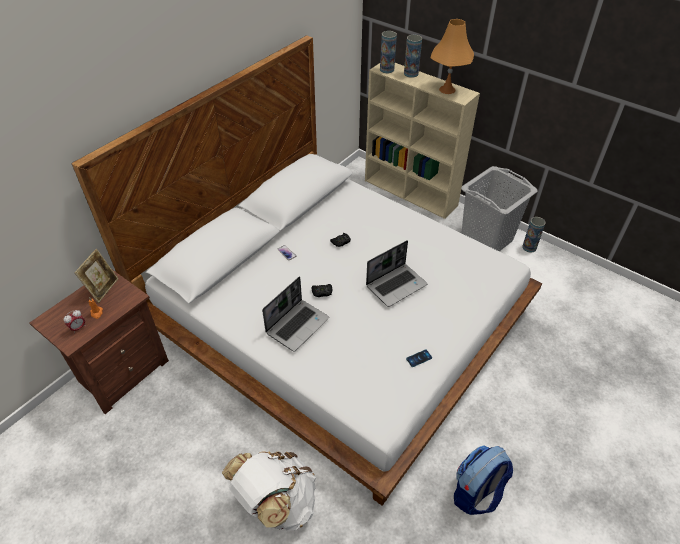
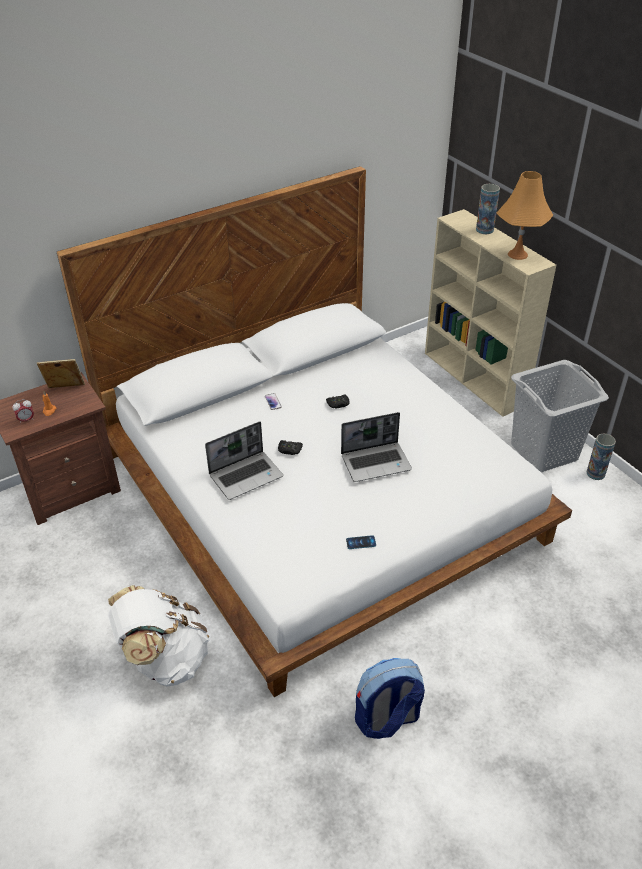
camera: 20 degrees right, 5 degrees down
picture frame [75,249,119,303] -> picture frame turned 135 degrees counterclockwise [37,359,85,388]
vase [380,31,397,73] -> none

